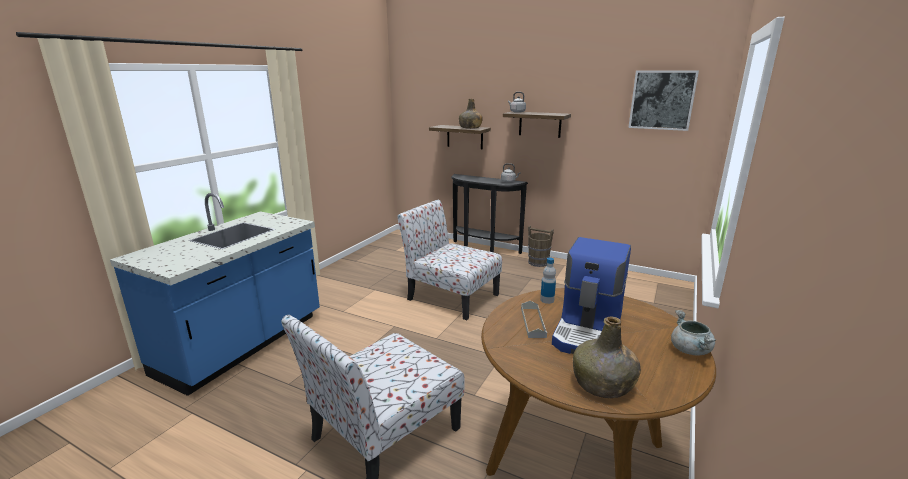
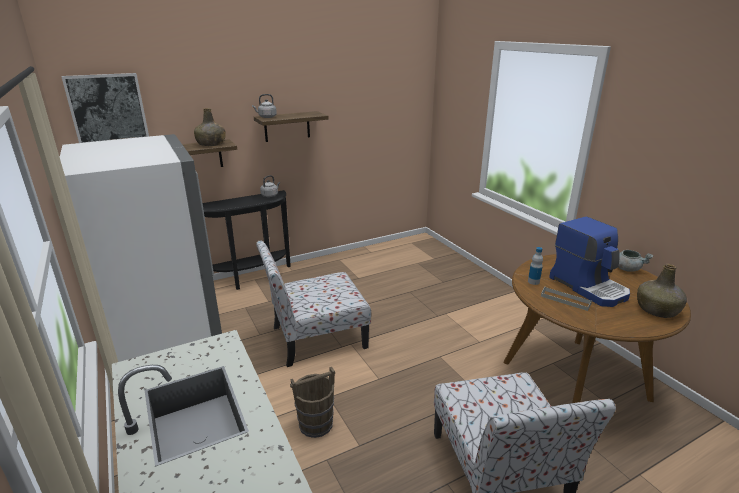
camera: 55 degrees left, 5 degrees up
brown bucket [528,226,554,267] -> brown bucket moved to [290,367,335,438]
picture [628,70,699,131] -> picture moved to [61,73,149,143]
none -> white fridge [60,134,222,362]

